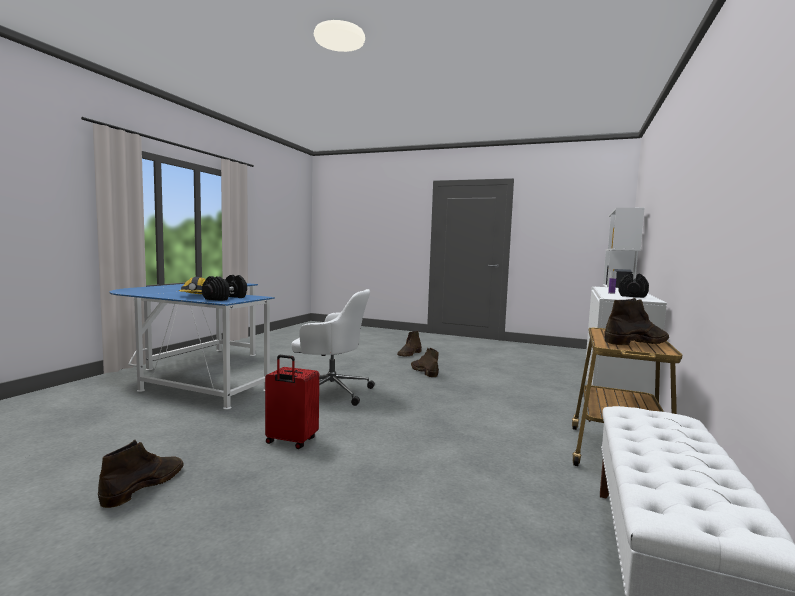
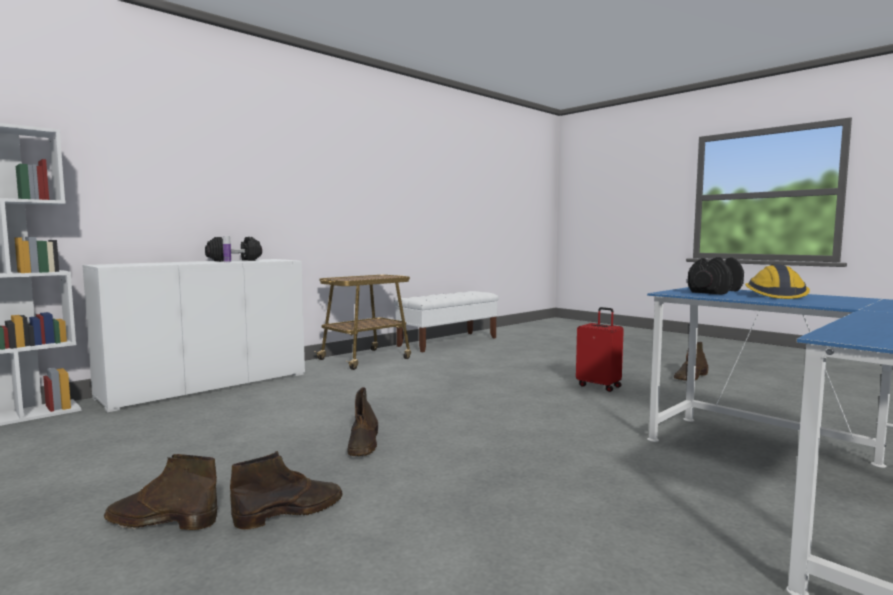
camera: 155 degrees left, 0 degrees up
white office chair [291,289,375,406] -> none
brown boot [605,298,669,345] -> brown boot moved to [104,454,217,530]

